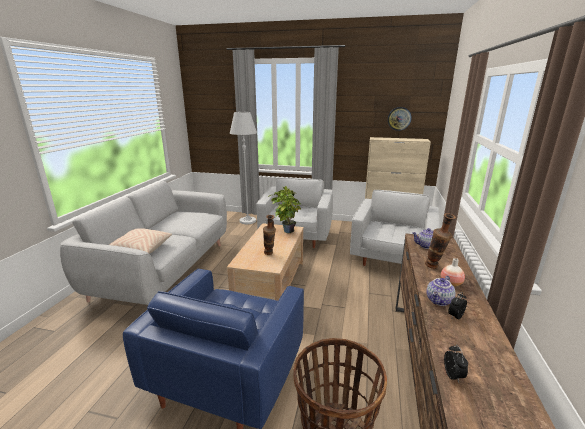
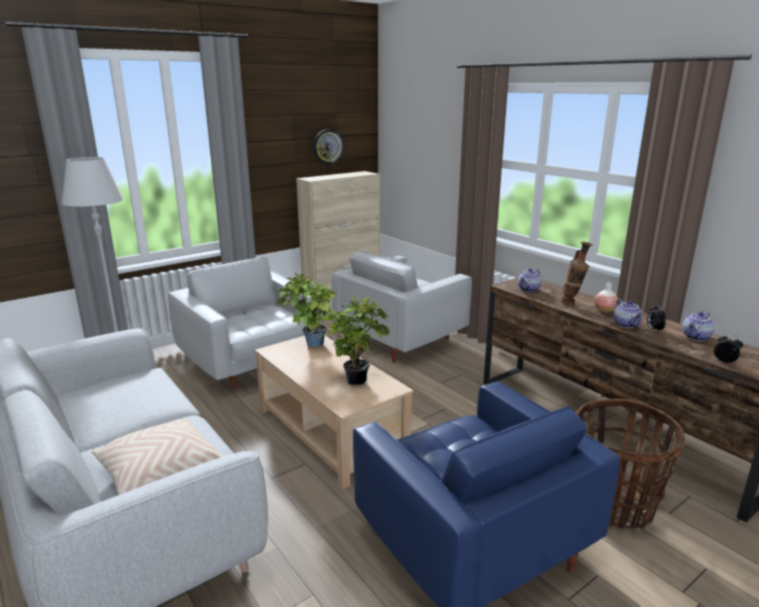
camera: 50 degrees left, 0 degrees up
vase [263,215,276,255] -> potted plant [318,297,390,385]
white armchair [350,190,440,266] -> white armchair turned 105 degrees counterclockwise [331,251,472,363]
none -> teapot [682,312,714,341]

